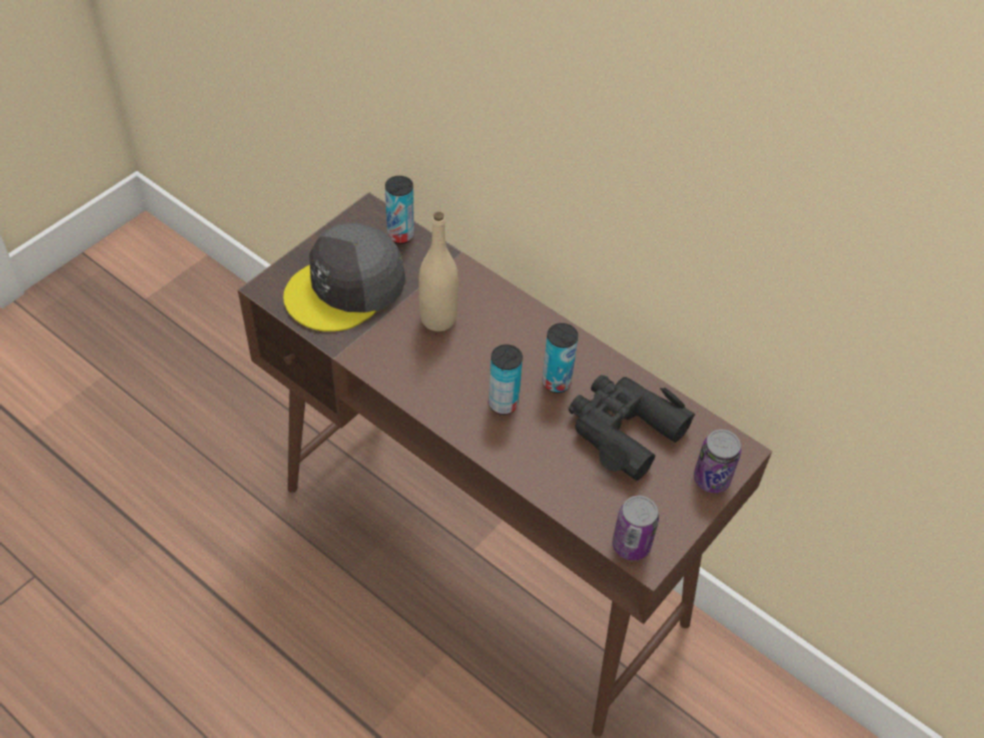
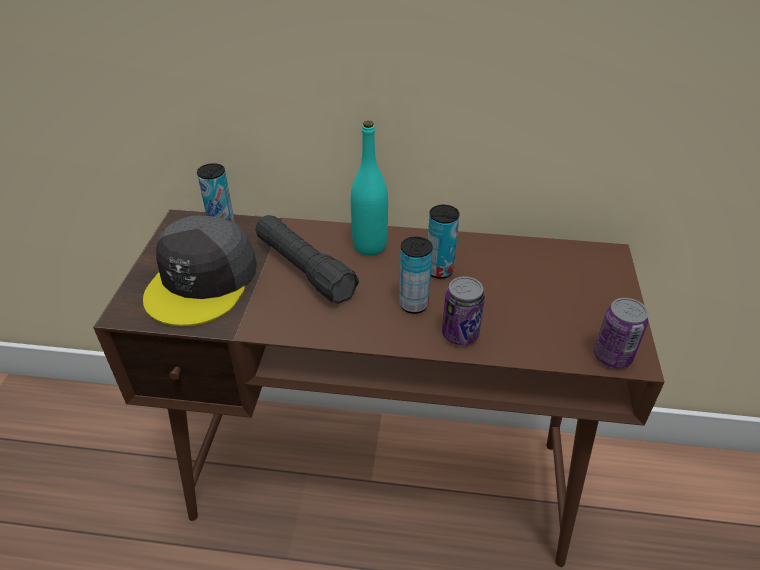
camera: 30 degrees left, 10 degrees down
beige bottle [419,212,458,331] -> black flashlight [256,215,359,304]
black binoculars [569,375,696,481] -> none
can [694,429,741,493] -> can moved to [442,277,485,345]
none -> turquoise bottle [351,121,388,256]

